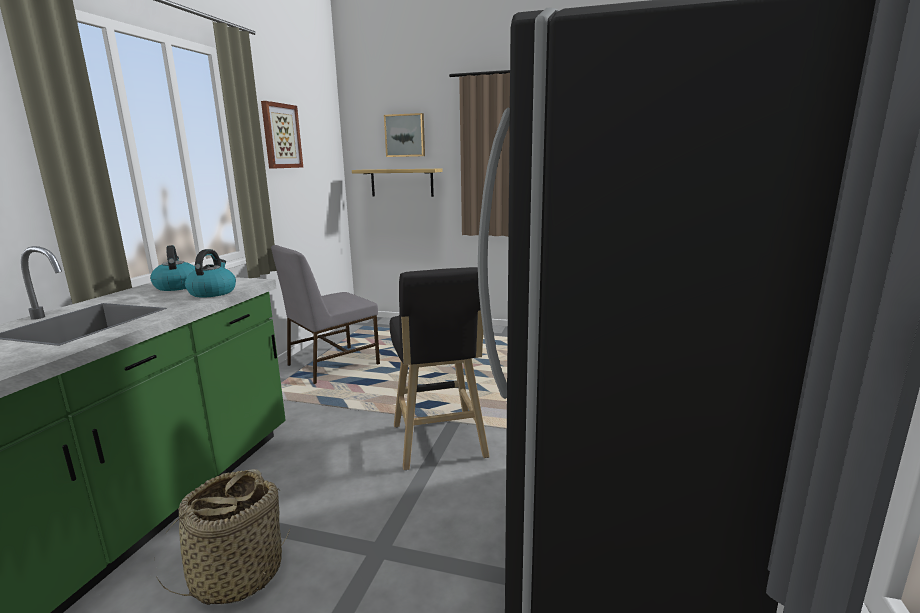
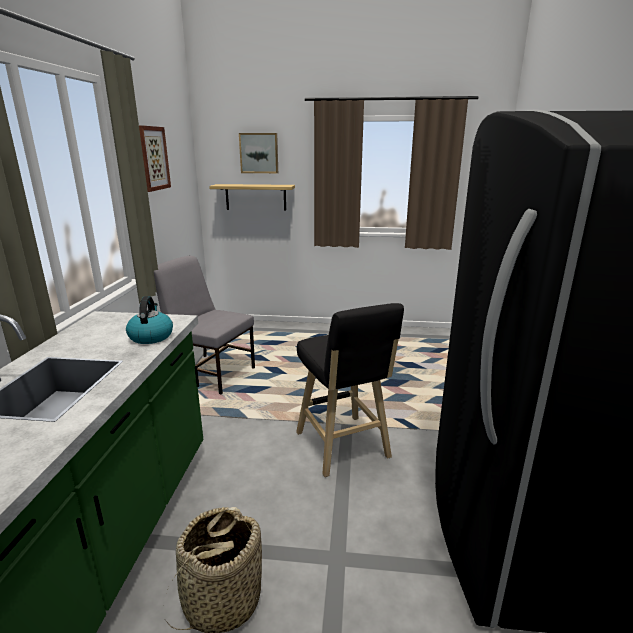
camera: 10 degrees left, 5 degrees up
kettle [150,245,195,291] -> none
grey chair [271,245,380,384] -> grey chair turned 75 degrees clockwise [154,256,255,394]

